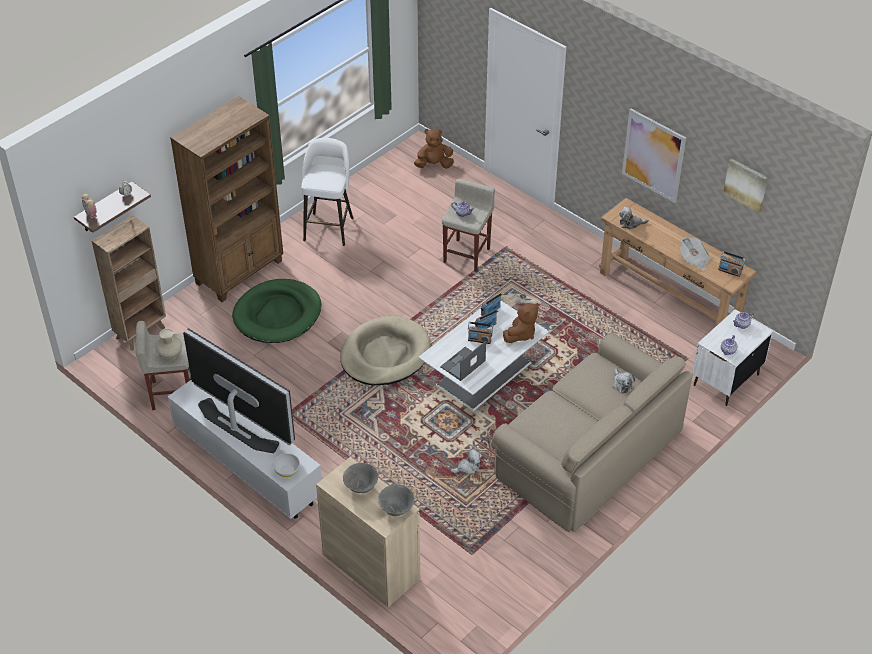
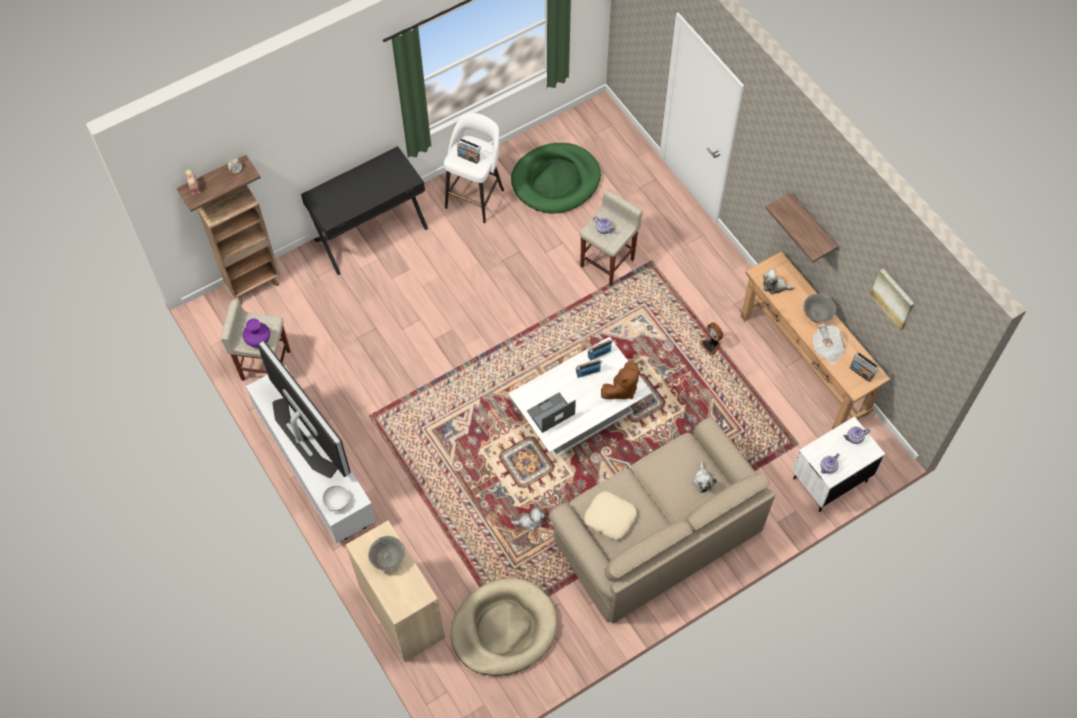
camera: 15 degrees right, 15 degrees up
beige vase [155,328,182,361] -> purple vase [243,319,270,348]
brown bookcase [170,96,283,302] -> black desk [301,146,428,275]
green dog bed [232,279,322,343] -> green dog bed moved to [511,143,601,213]
beige dog bed [340,316,430,385] -> beige dog bed moved to [451,578,557,676]
grey bowl [378,485,415,516] -> grey bowl moved to [803,293,836,322]
brown plush toy [414,129,454,169] -> none
radio [468,322,493,344] -> radio moved to [457,138,481,164]
picture [622,109,686,203] -> shelf [765,192,838,263]
none -> beige pillow [585,492,637,539]
none -> fan [700,322,723,355]

